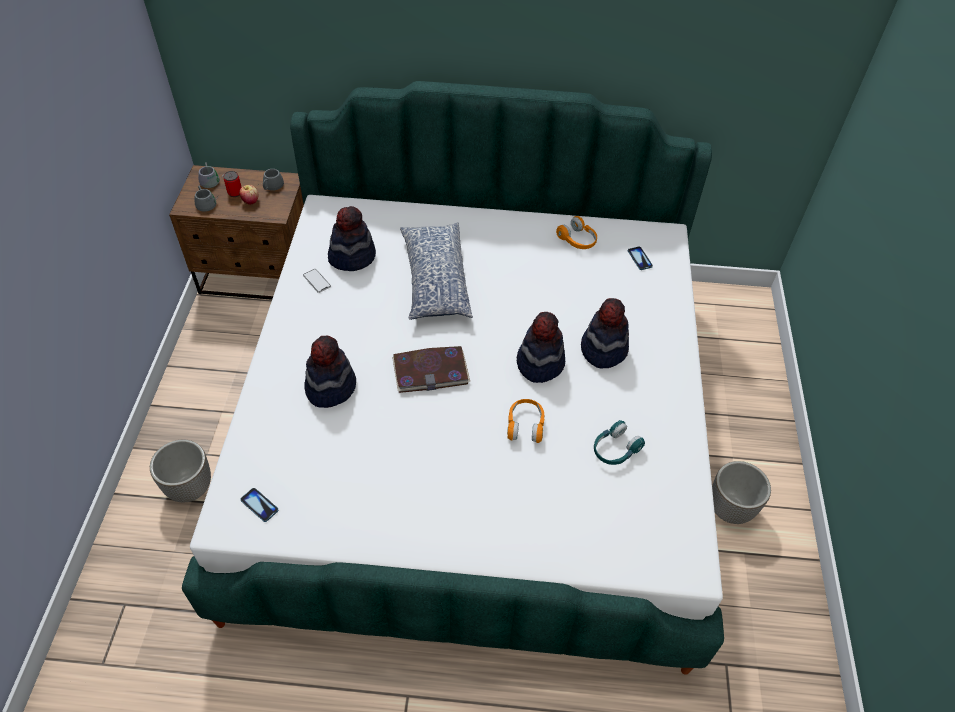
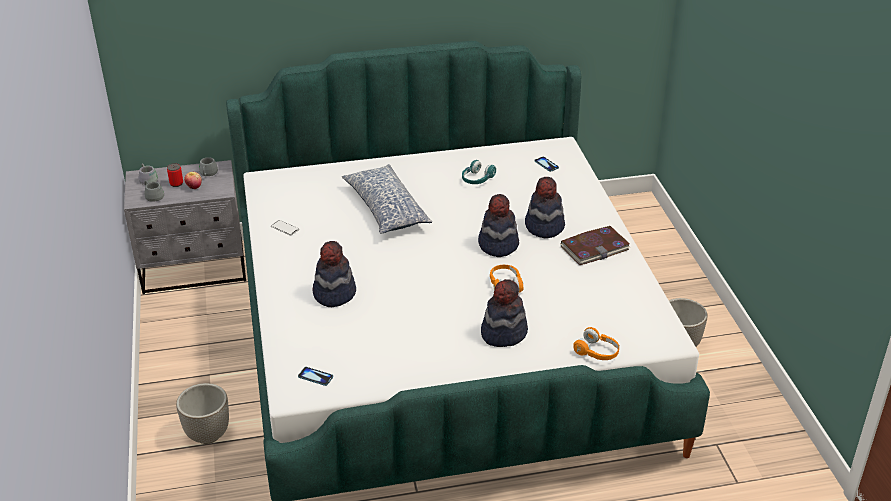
camera: 15 degrees left, 15 degrees down
brown nightstand [169,165,304,300] -> grey nightstand [124,160,246,294]
hat [328,206,376,271] -> hat moved to [481,279,528,347]
book [392,346,470,393] -> book moved to [561,226,630,265]
orange headphones [556,216,597,249] -> orange headphones moved to [573,327,619,360]
turquoise headphones [594,420,645,465] -> turquoise headphones moved to [462,160,496,184]

